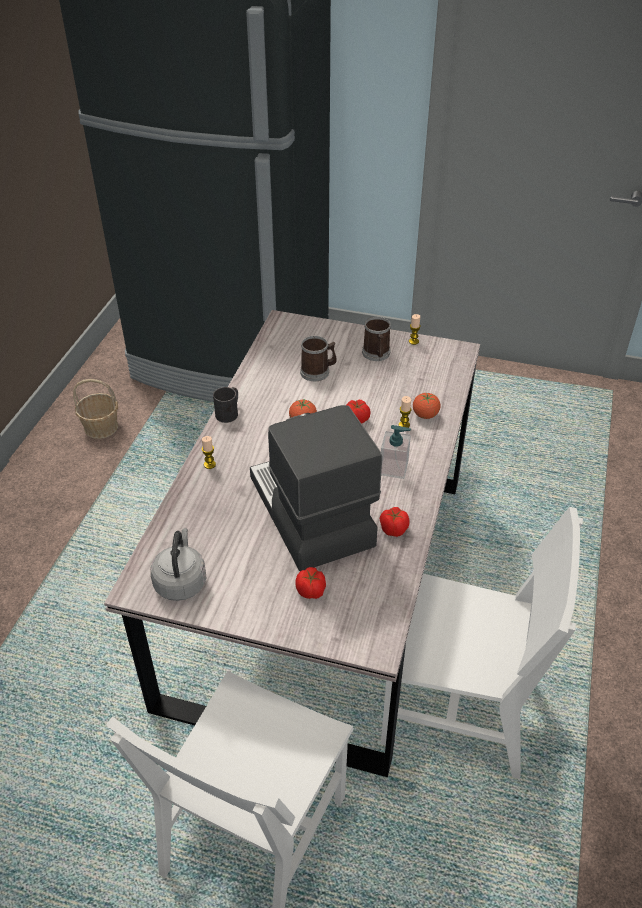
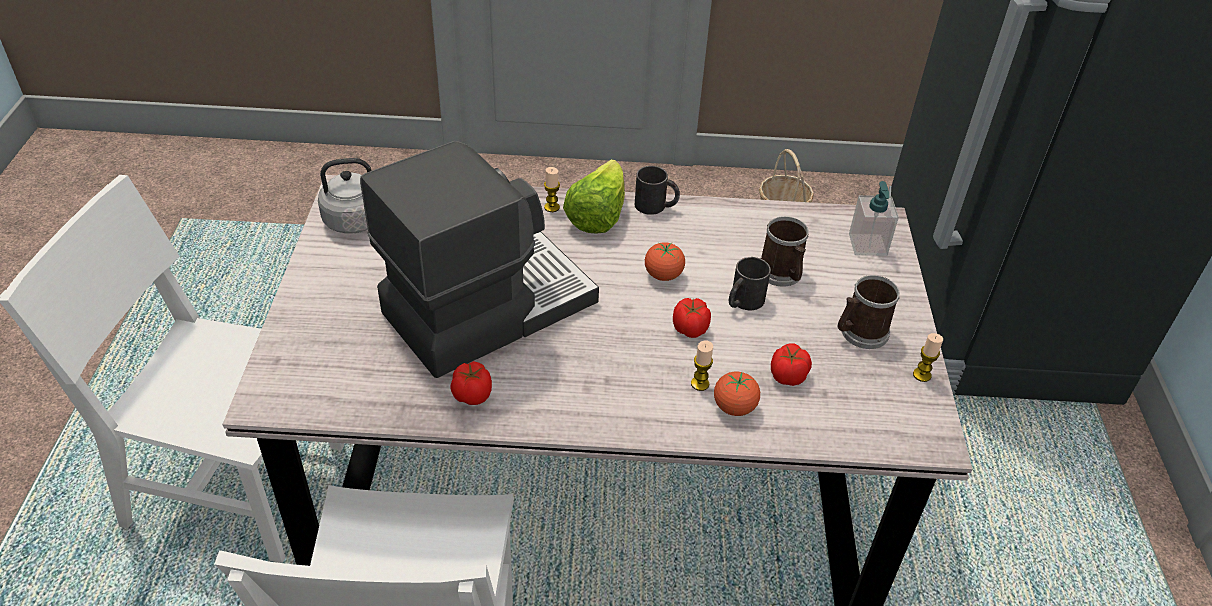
camera: 75 degrees right, 0 degrees up
tomato [295,567,326,599] -> tomato moved to [771,344,812,386]
soap dispenser [381,425,411,479] -> soap dispenser moved to [849,181,899,256]
none -> lettuce [563,159,625,234]
none -> black mug [729,257,771,310]

